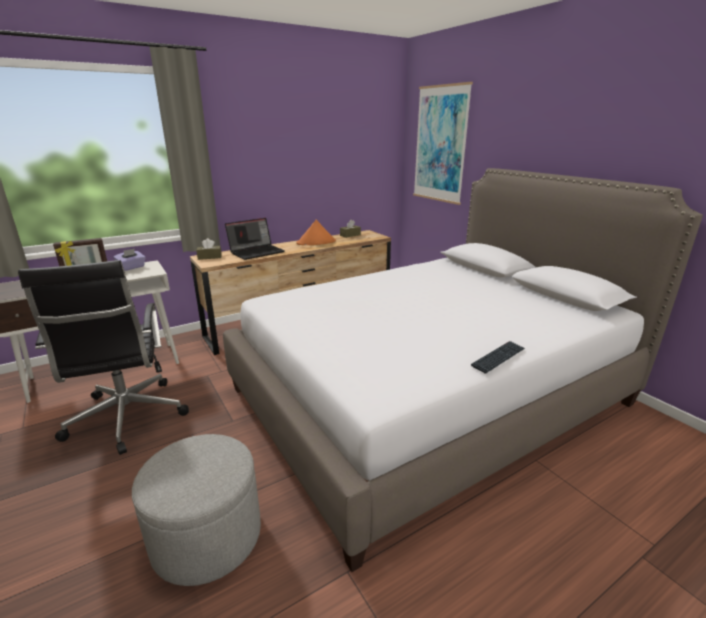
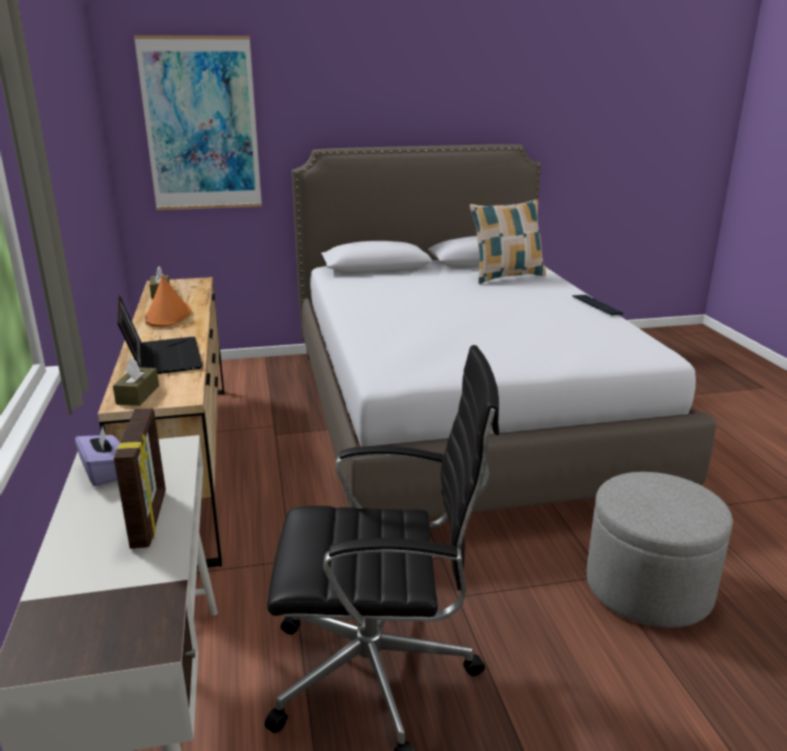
camera: 70 degrees left, 0 degrees up
none -> pillow [470,199,546,284]

